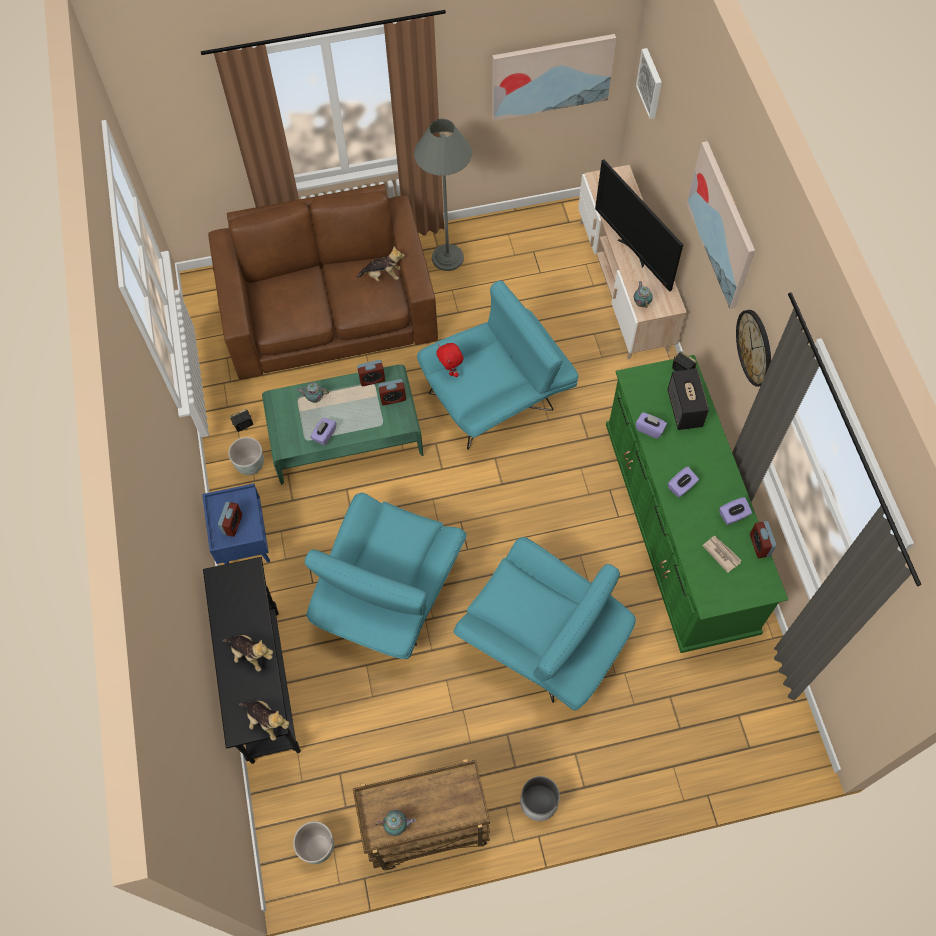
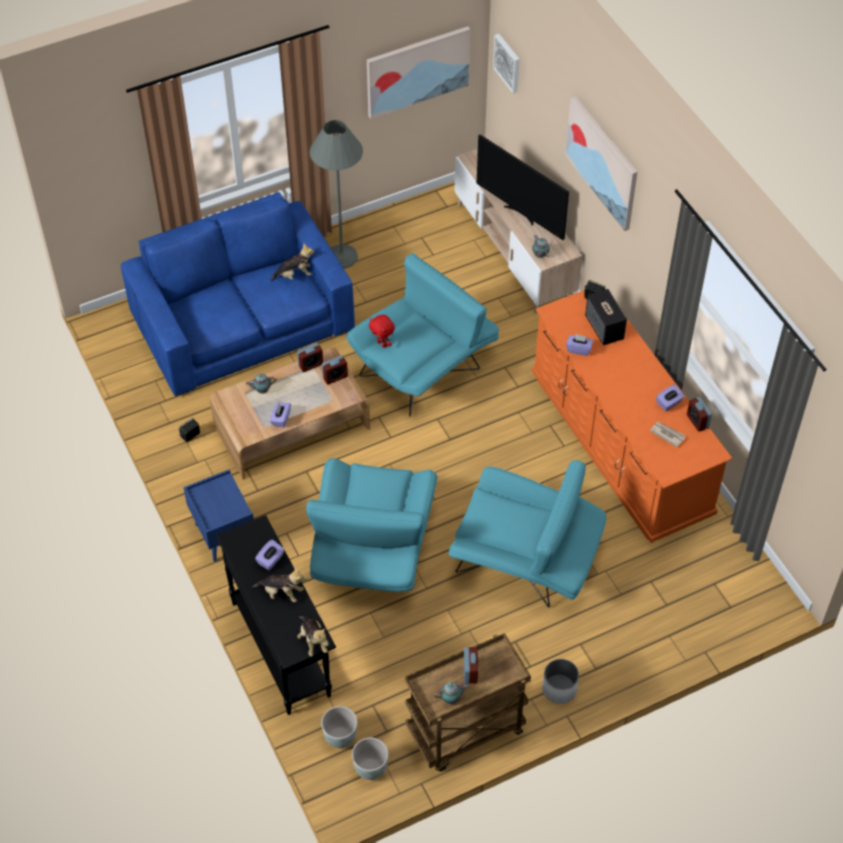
camera: 15 degrees left, 10 degrees down
brown sofa [208,184,438,380] -> blue sofa [121,192,355,396]
alarm clock [218,502,242,537] -> alarm clock moved to [464,647,478,684]
grey planter [228,437,264,475] -> grey planter moved to [321,706,357,748]
plush toy [238,701,289,741] -> plush toy turned 45 degrees clockwise [297,616,329,656]
green coffee table [262,364,423,485] -> brown coffee table [210,348,370,480]
green dresser [606,355,788,653] -> orange dresser [532,290,732,543]
purple tissue box [668,466,699,497] -> purple tissue box moved to [255,539,285,570]
wall clock [736,310,771,387] -> none

